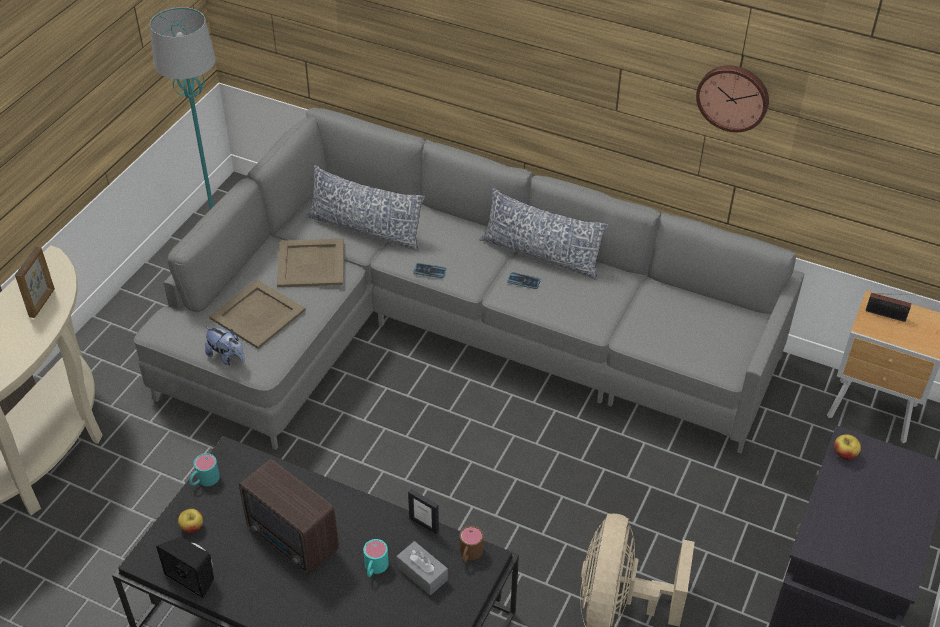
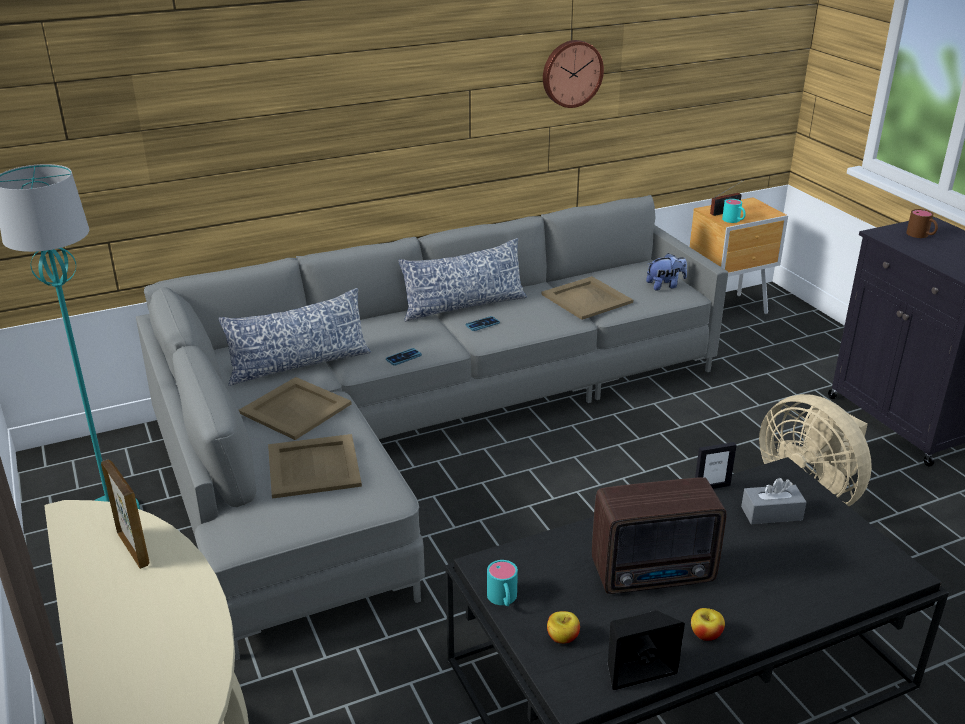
camera: 50 degrees left, 15 degrees down
plush toy [205,327,245,365] -> plush toy moved to [646,253,687,291]
turquoise mug [363,539,389,577] -> turquoise mug moved to [722,199,746,223]
brown mug [459,526,483,563] -> brown mug moved to [906,209,938,238]
apple [834,434,861,460] -> apple moved to [691,608,725,641]
none -> beige tray [541,276,633,320]

